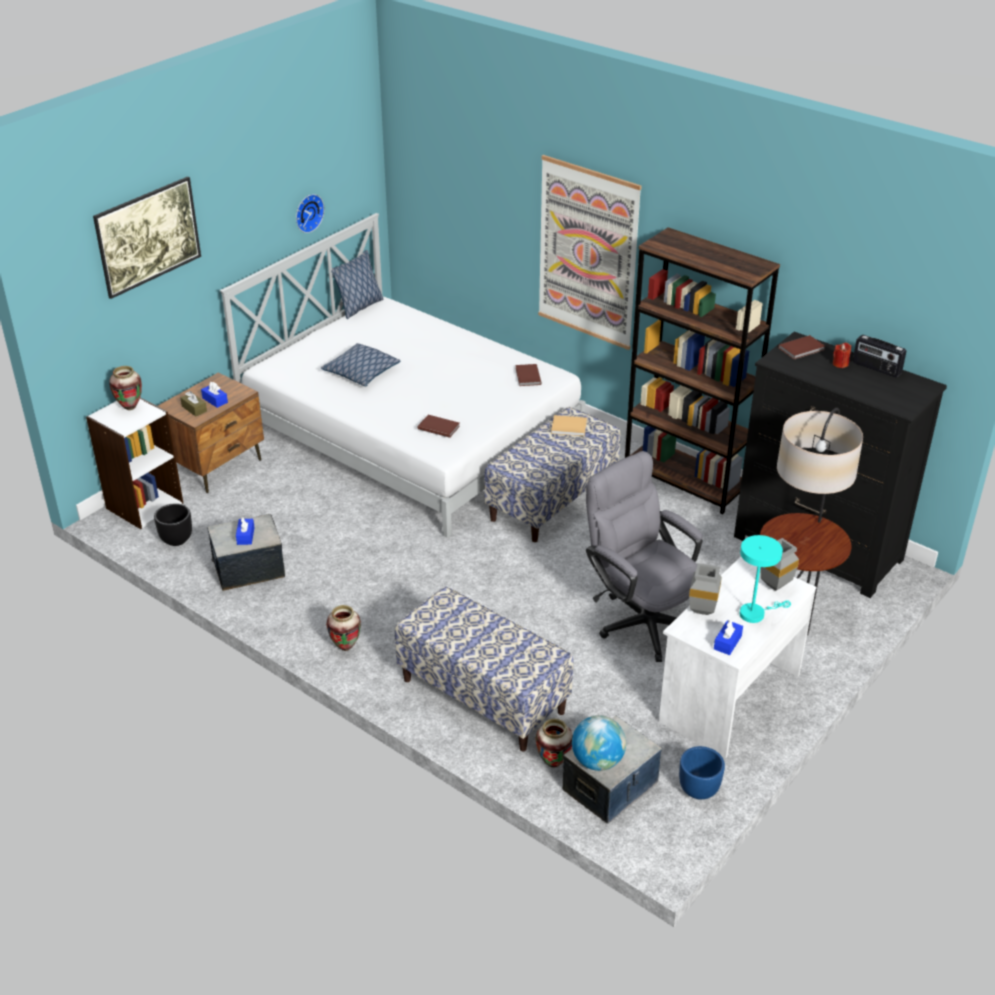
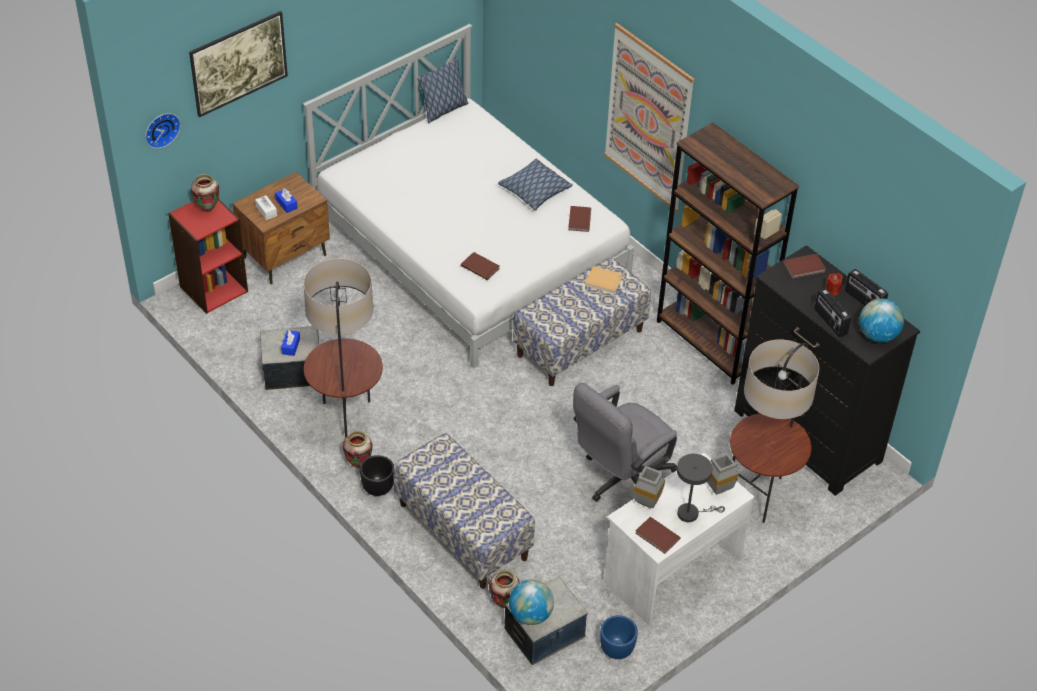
camera: 10 degrees right, 10 degrees up
white bookcase [86,397,183,529] -> red bookcase [168,199,248,314]
black planter [154,503,192,546] -> black planter moved to [360,455,394,496]
brown tissue box [180,391,207,416] -> white tissue box [255,195,277,220]
wall clock [296,194,324,233] -> wall clock moved to [145,113,181,149]
pillow [321,343,400,387] -> pillow moved to [498,159,573,211]
grey office chair [586,451,702,662] -> grey office chair turned 105 degrees counterclockwise [573,383,677,501]
blue tissue box [714,620,743,655] -> brown book [635,517,681,554]
turquoise table lamp [740,535,791,623] -> grey table lamp [677,454,725,522]
none -> floor lamp [304,259,383,438]
none -> radio [815,289,851,337]
none -> globe [859,298,904,343]

